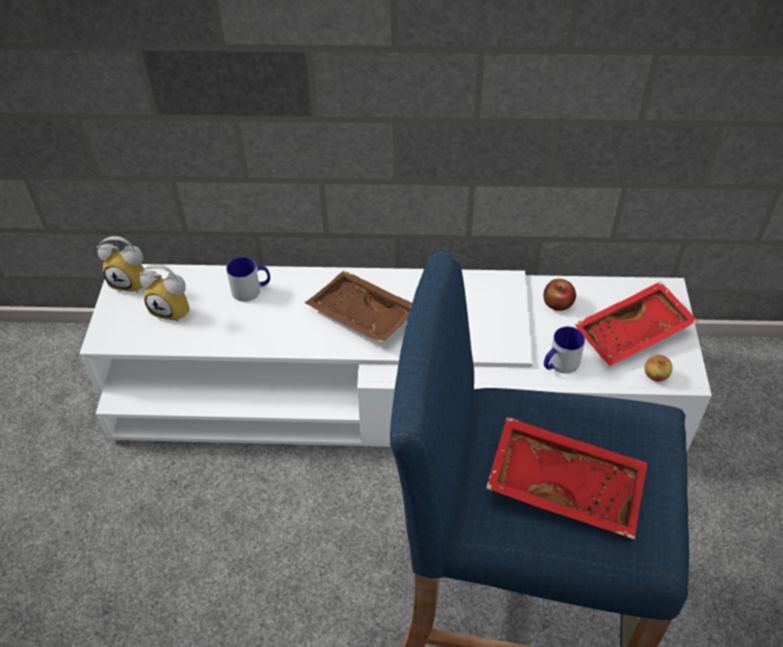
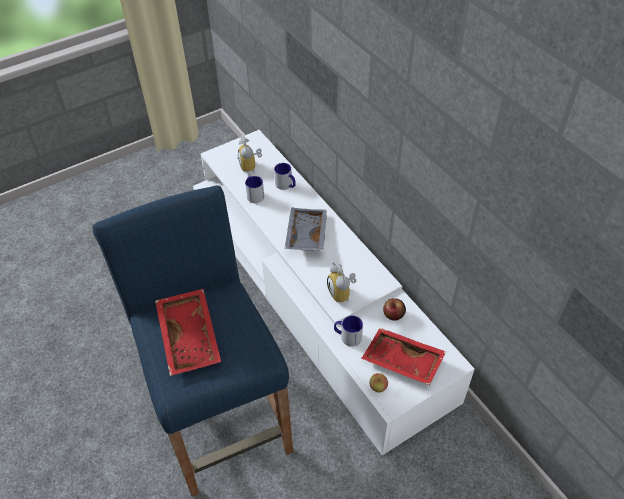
camera: 55 degrees right, 0 degrees up
alarm clock [97,236,145,293] -> alarm clock moved to [327,262,357,302]
brown tray [305,271,412,343] -> grey tray [285,207,327,251]
none -> mug [245,176,264,203]

